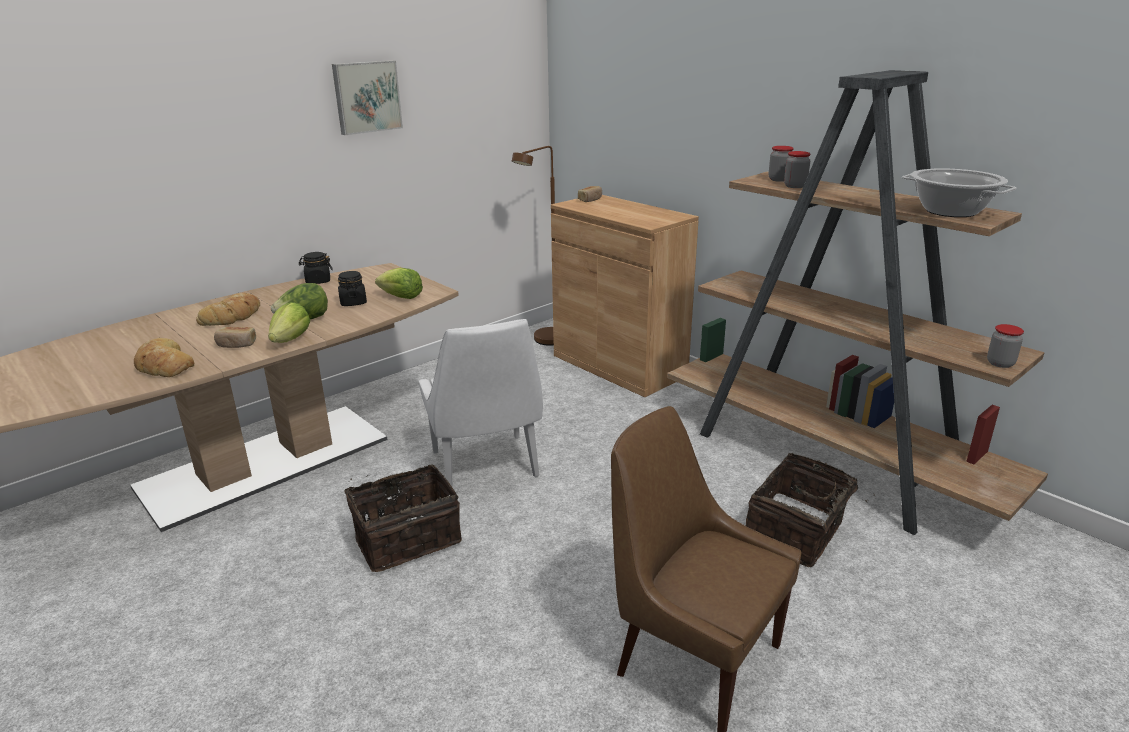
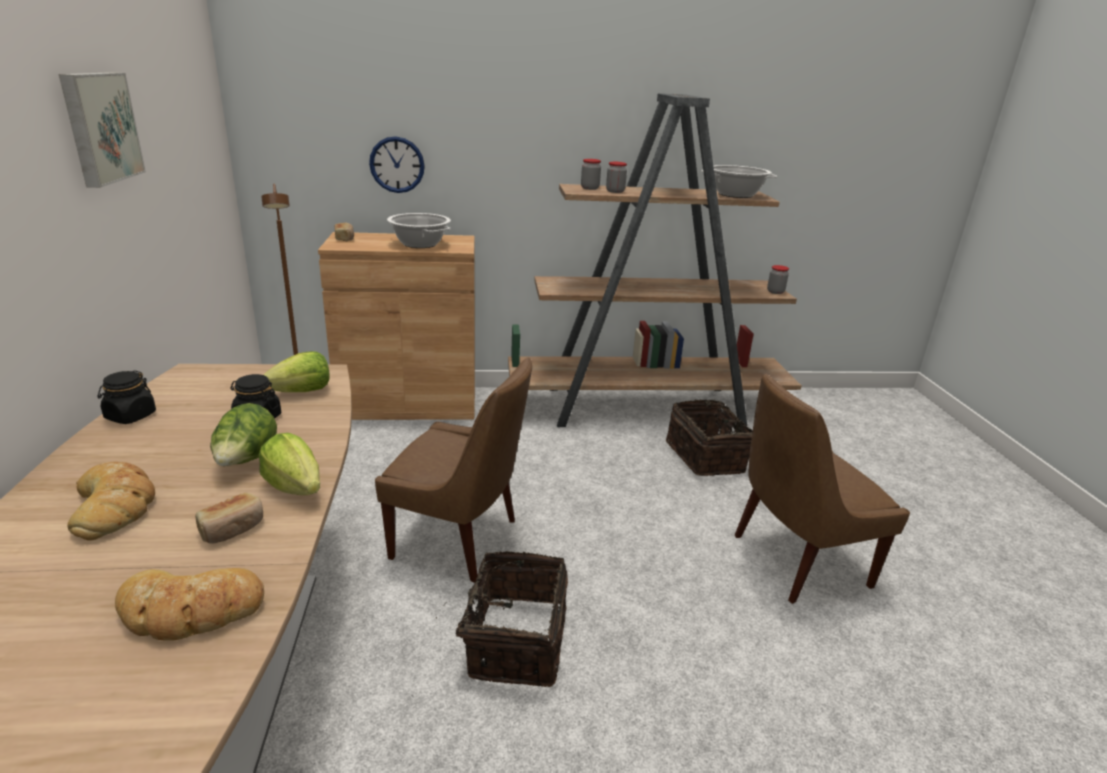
camera: 55 degrees left, 0 degrees up
white chair [419,319,543,486] -> brown chair [375,357,532,583]
none -> wall clock [369,136,425,193]
none -> cooking pot [387,213,451,248]

